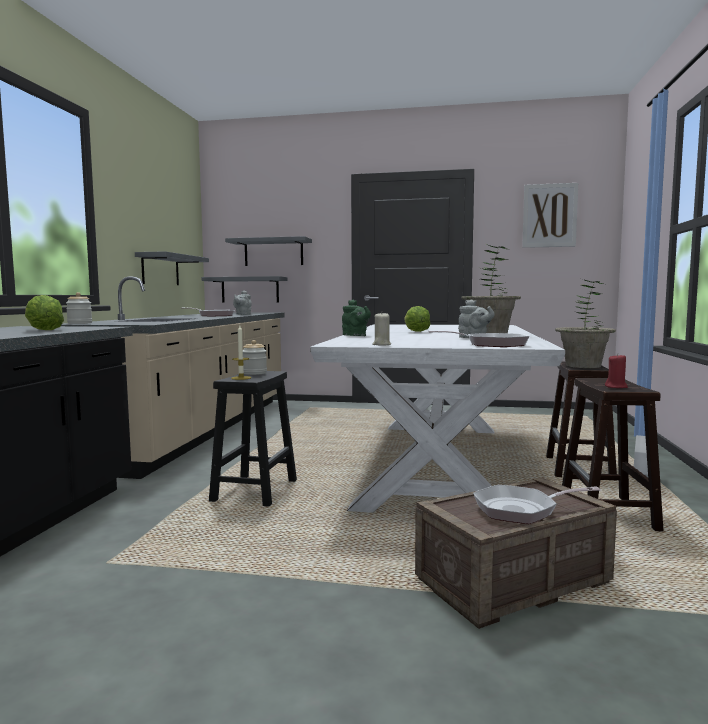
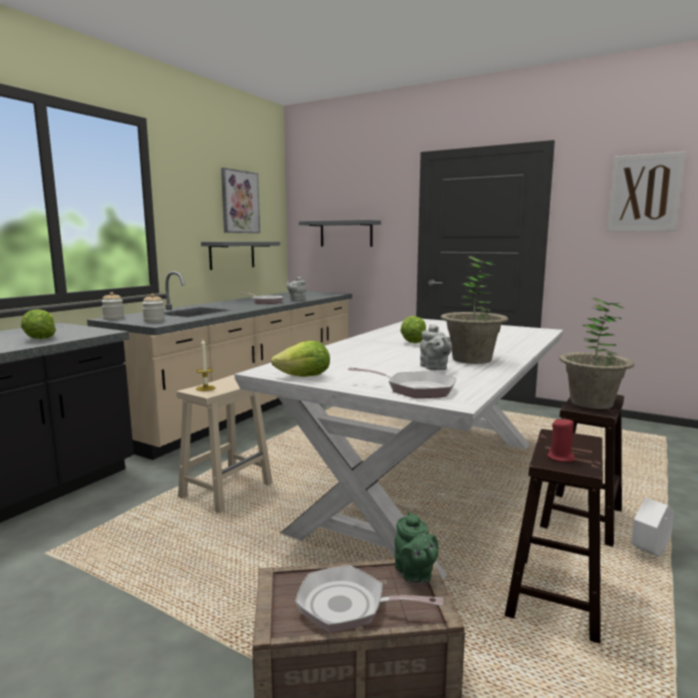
camera: 20 degrees right, 5 degrees up
grey shelf [202,276,287,303] -> none
black stool [209,371,297,507] -> beige stool [176,375,273,513]
jar [243,340,267,375] -> jar moved to [142,293,165,322]
green teapot [342,300,371,336] -> green teapot moved to [394,511,439,583]
beige candle [372,312,391,346] -> lettuce [271,341,330,377]
none -> picture [221,168,260,233]

